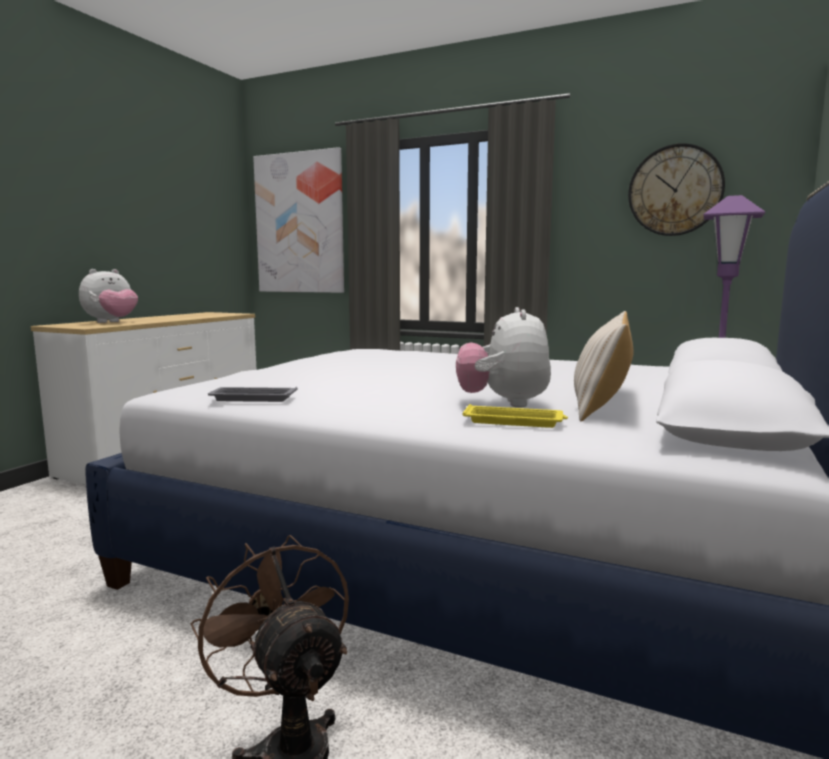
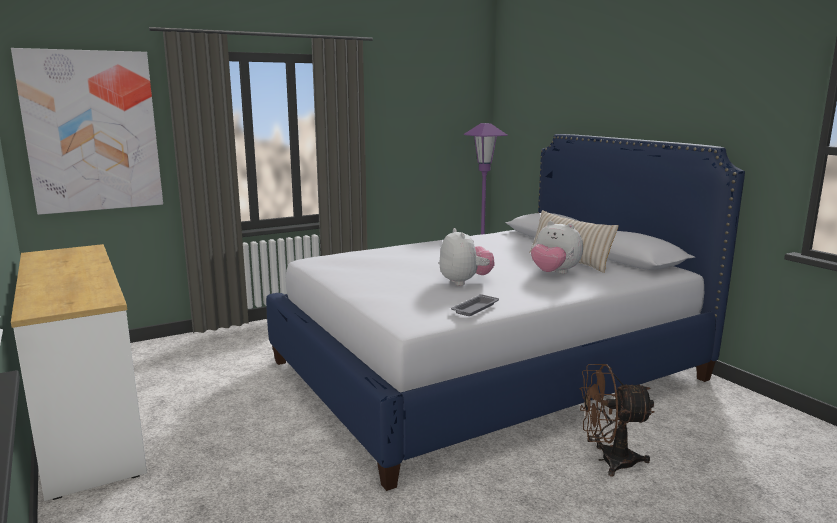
camera: 55 degrees left, 5 degrees up
plush toy [79,269,138,323] -> plush toy moved to [439,228,494,286]
yellow tray [462,404,568,428] -> none
wall clock [628,143,725,236] -> none

